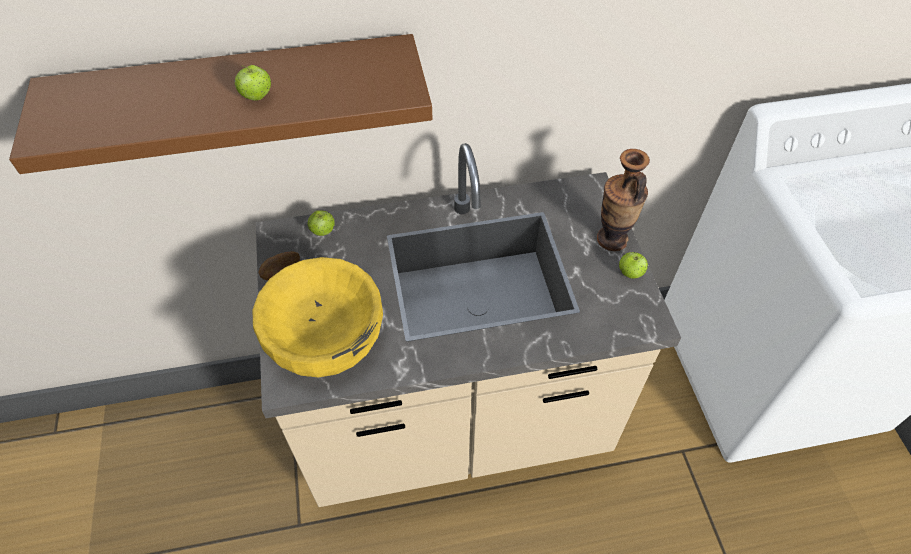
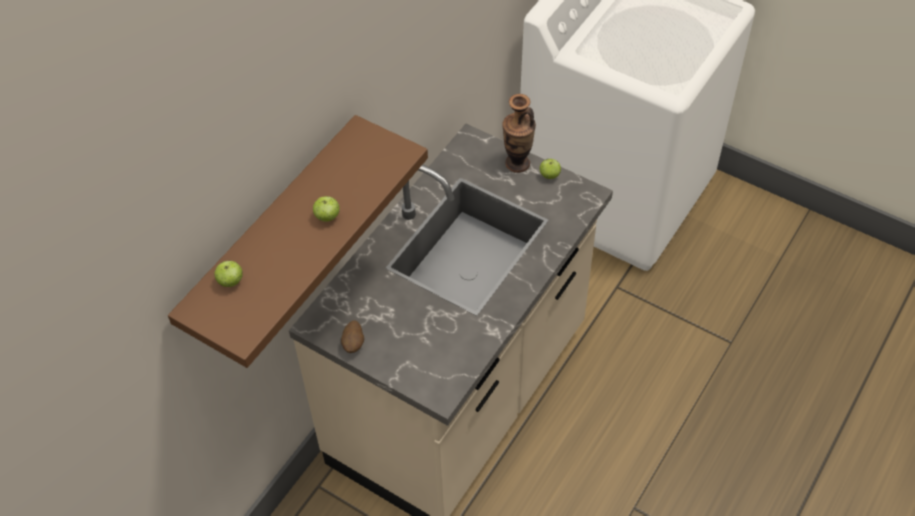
camera: 45 degrees left, 0 degrees up
yellow bowl [252,257,383,378] -> none
apple [308,210,335,236] -> apple moved to [214,261,243,287]

